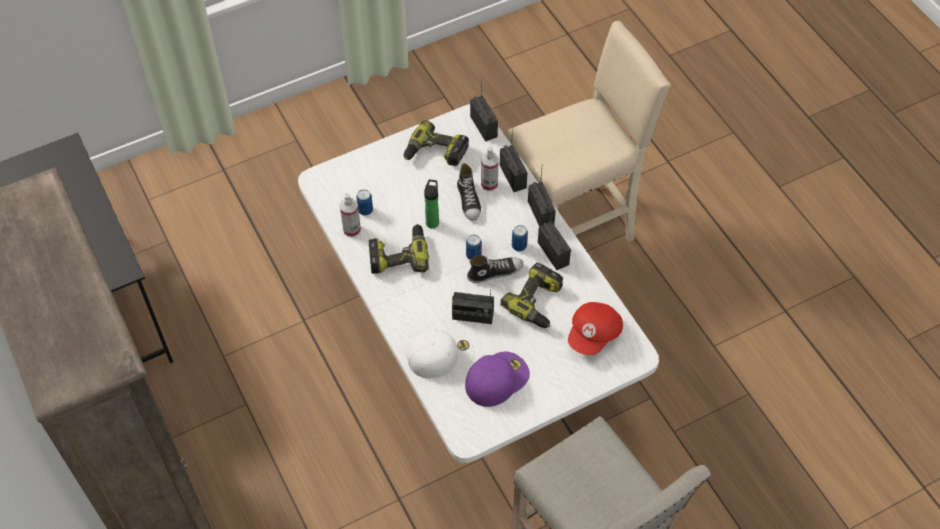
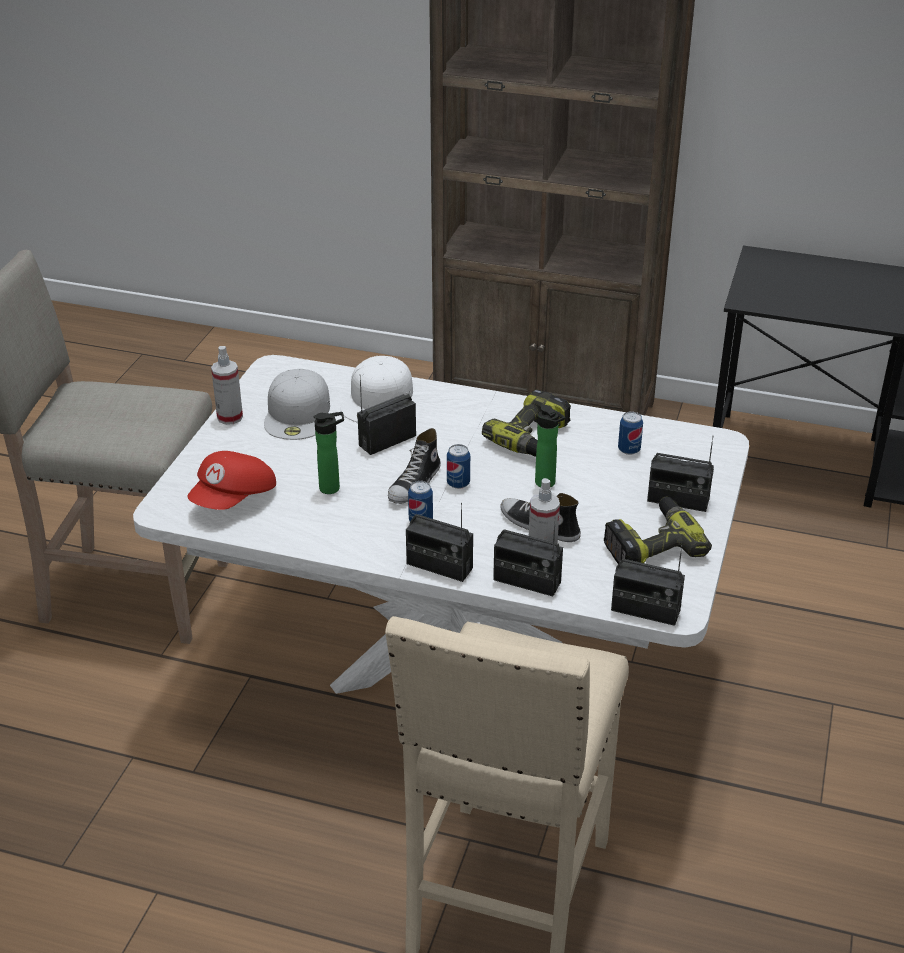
camera: 135 degrees right, 20 degrees down
spray bottle [339,193,361,237] -> spray bottle moved to [211,346,243,425]
purple cap [465,352,530,407] -> white cap [264,369,330,440]
power drill [500,263,563,328] -> bottle [313,412,344,494]
radio [538,205,571,270] -> radio moved to [647,436,714,512]
red cap [568,302,623,355] -> red cap turned 135 degrees counterclockwise [187,451,276,510]

